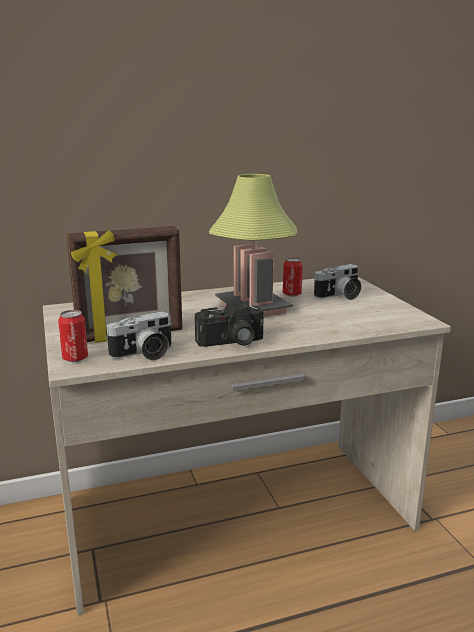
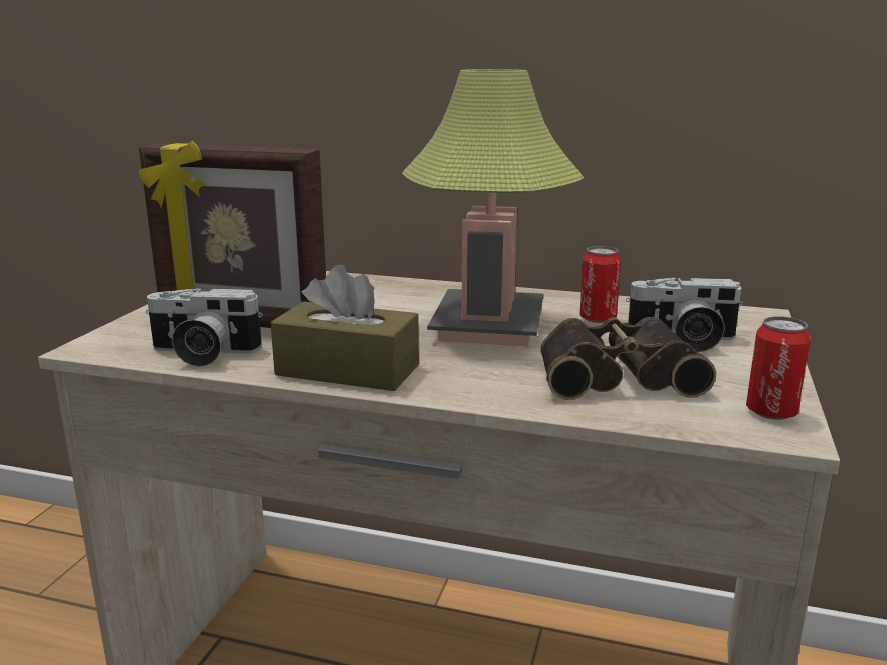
camera: 35 degrees right, 0 degrees up
can [58,310,88,362] -> can moved to [746,316,811,420]
camera [195,301,263,347] -> brown tissue box [271,264,419,391]
none -> binoculars [541,317,716,400]

